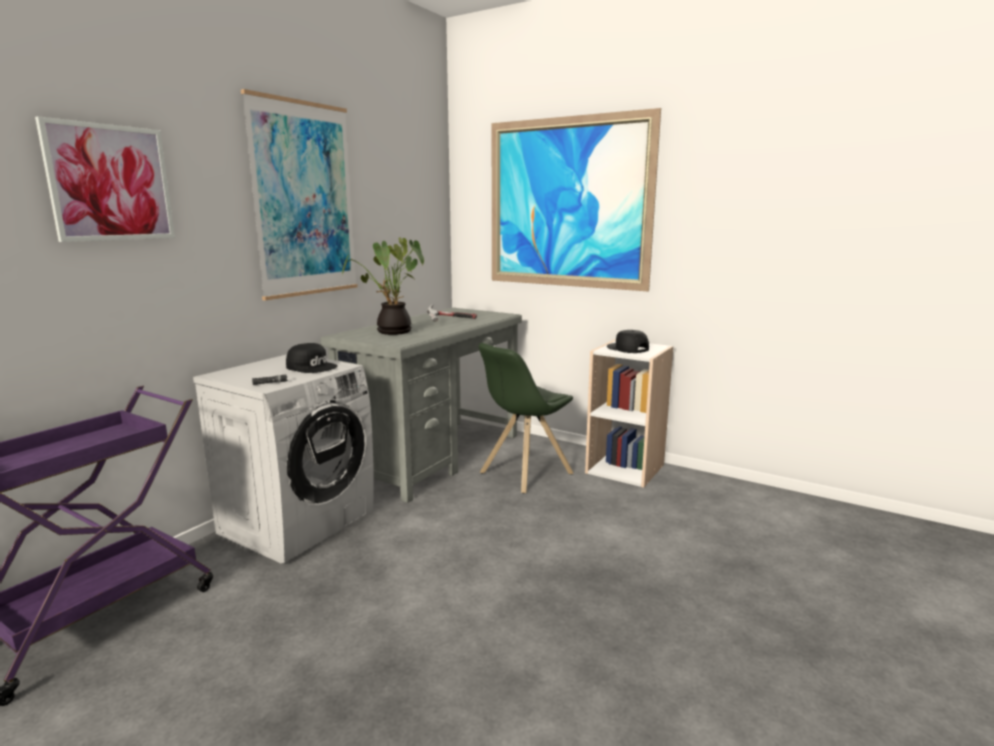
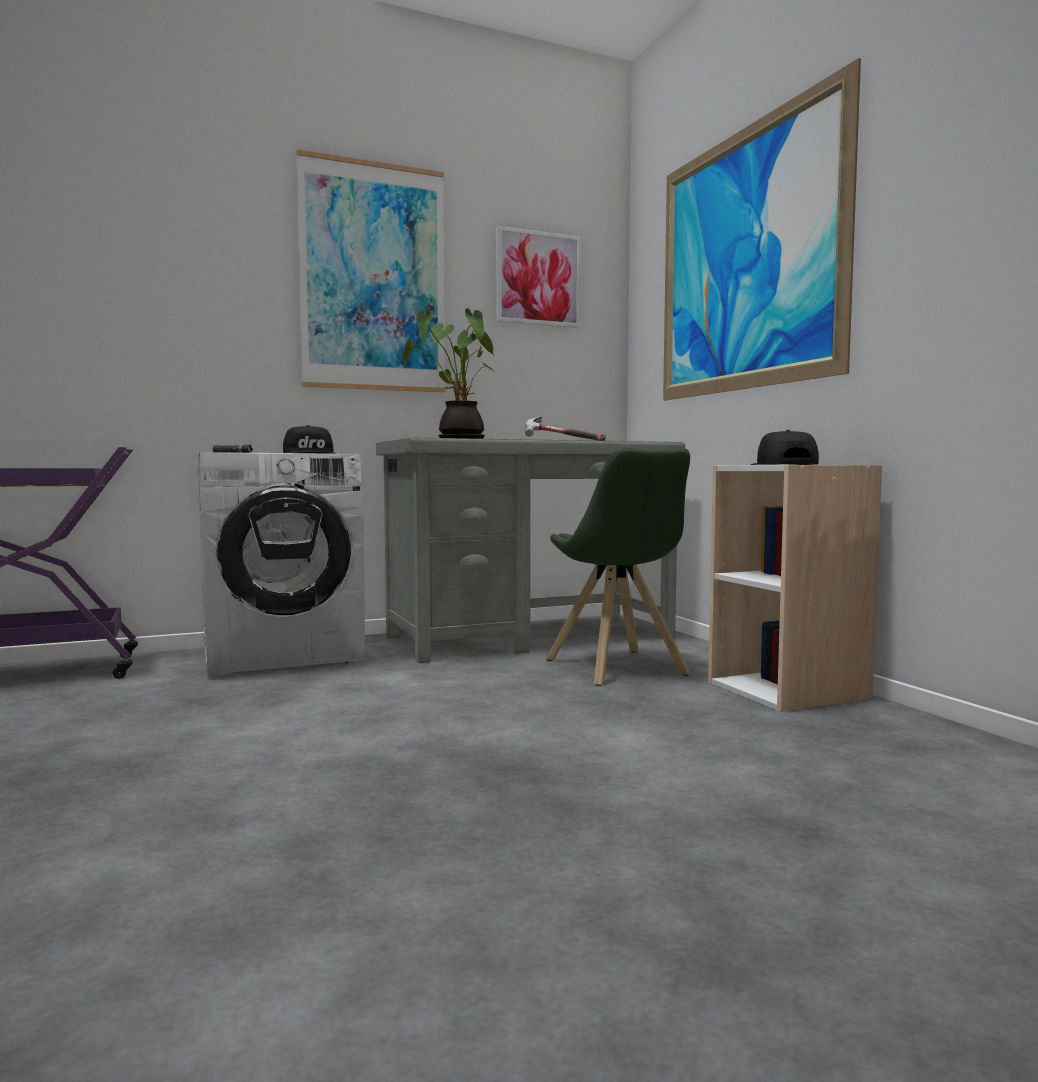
camera: 35 degrees right, 10 degrees down
picture [35,116,175,242] -> picture moved to [496,226,581,328]
green chair [479,343,573,493] -> green chair turned 105 degrees counterclockwise [546,447,690,686]

